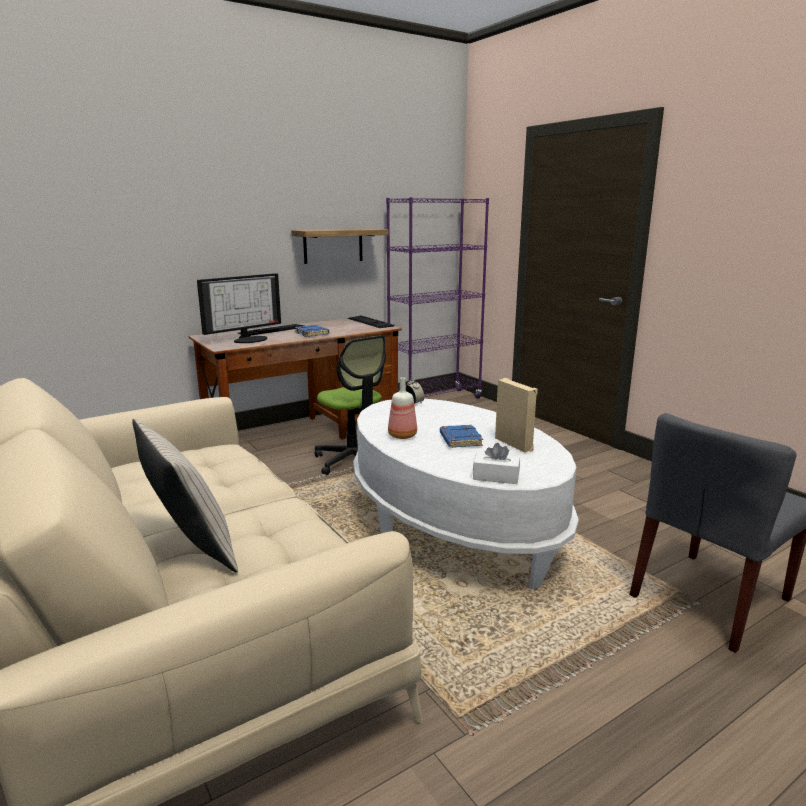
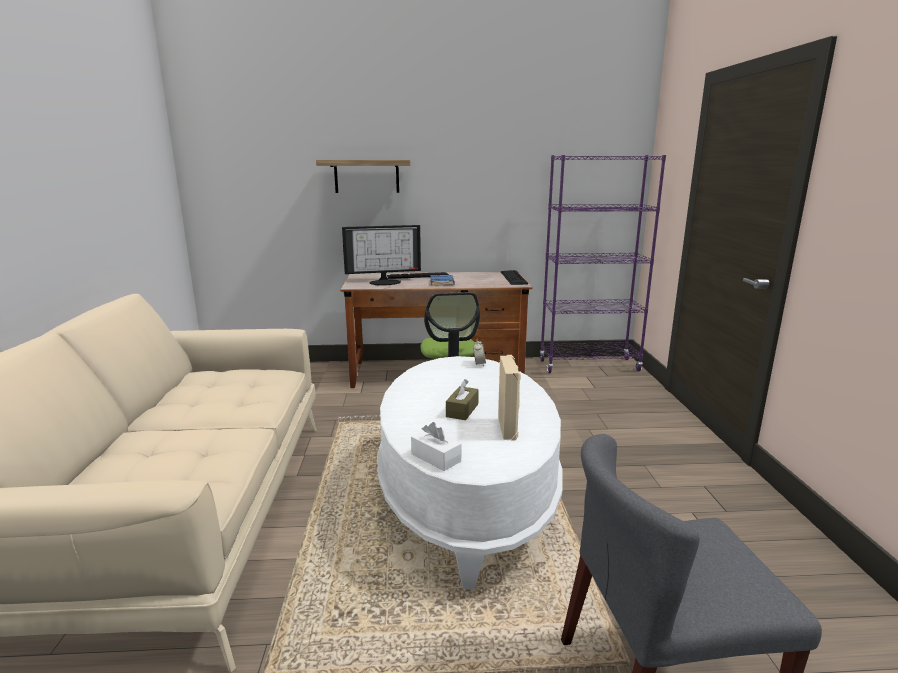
camera: 30 degrees right, 0 degrees up
beige pillow [132,419,238,573] -> none
shelf [291,228,388,264] -> shelf moved to [316,160,410,193]
bottle [388,377,417,439] -> none
blue book [440,425,483,448] -> brown tissue box [446,379,479,420]

